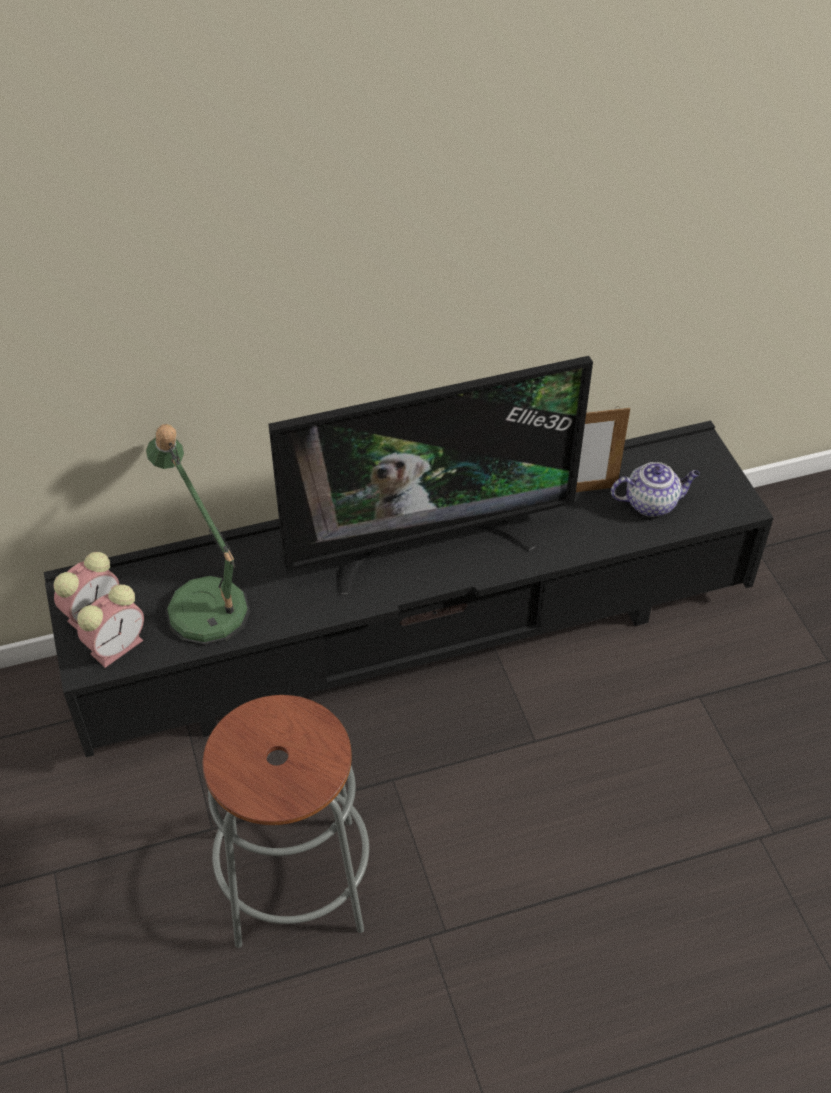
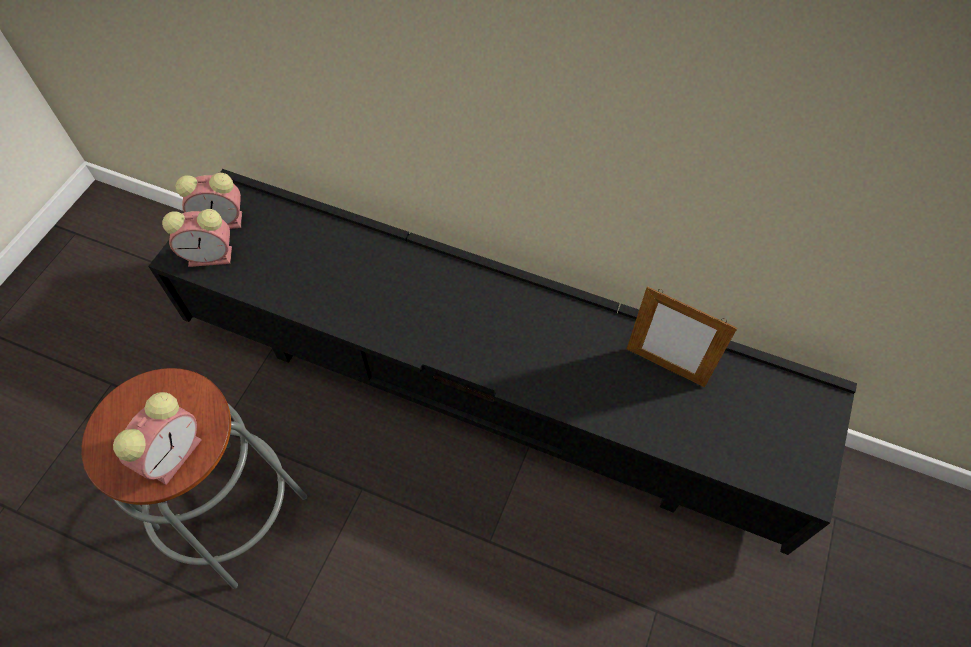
camera: 40 degrees right, 10 degrees up
table lamp [146,424,250,646] -> none
television [268,356,593,594] -> none
teapot [611,462,700,517] -> none
none -> alarm clock [113,392,202,485]

